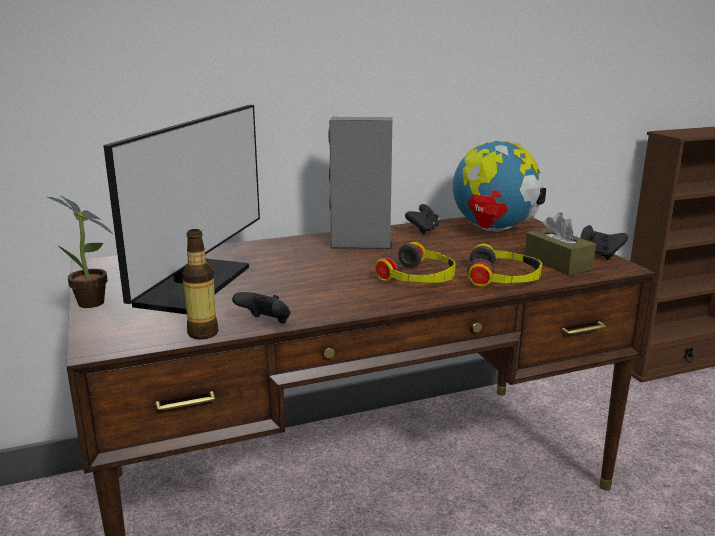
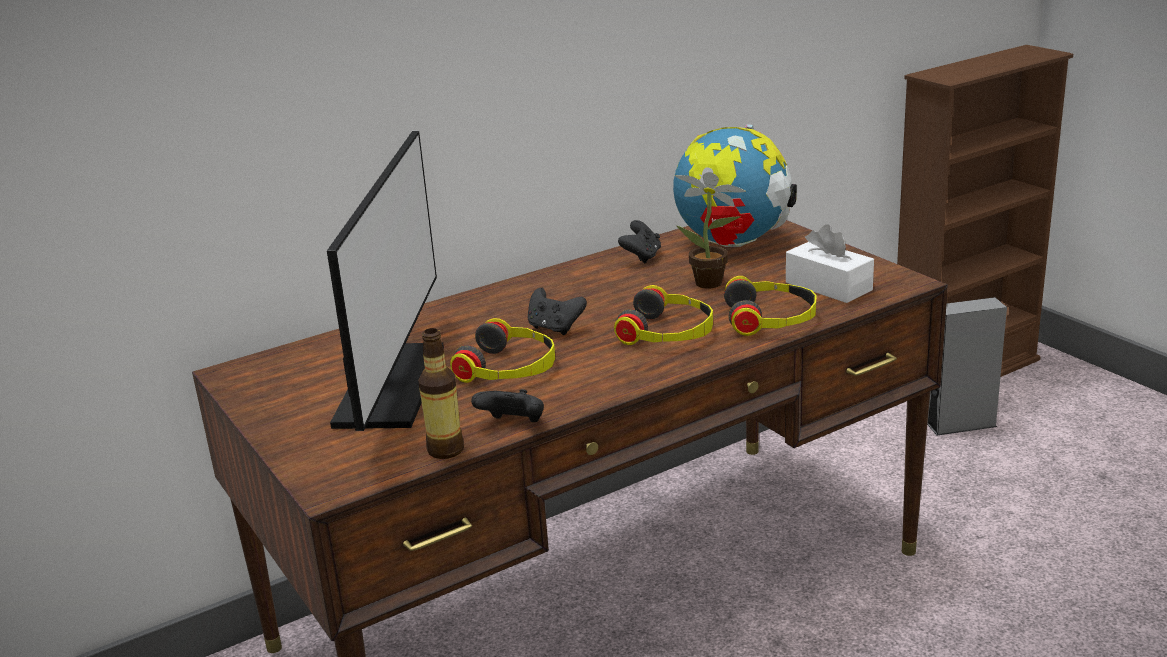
camera: 10 degrees left, 5 degrees up
potted plant [48,195,113,308] -> potted plant moved to [674,172,746,288]
grey speaker [329,117,392,249] -> grey speaker moved to [927,297,1007,435]
brown tissue box [525,212,596,275] -> white tissue box [786,224,874,303]
black game controller [580,225,628,260] -> black game controller moved to [528,288,587,335]
none -> headphones [450,318,555,383]

